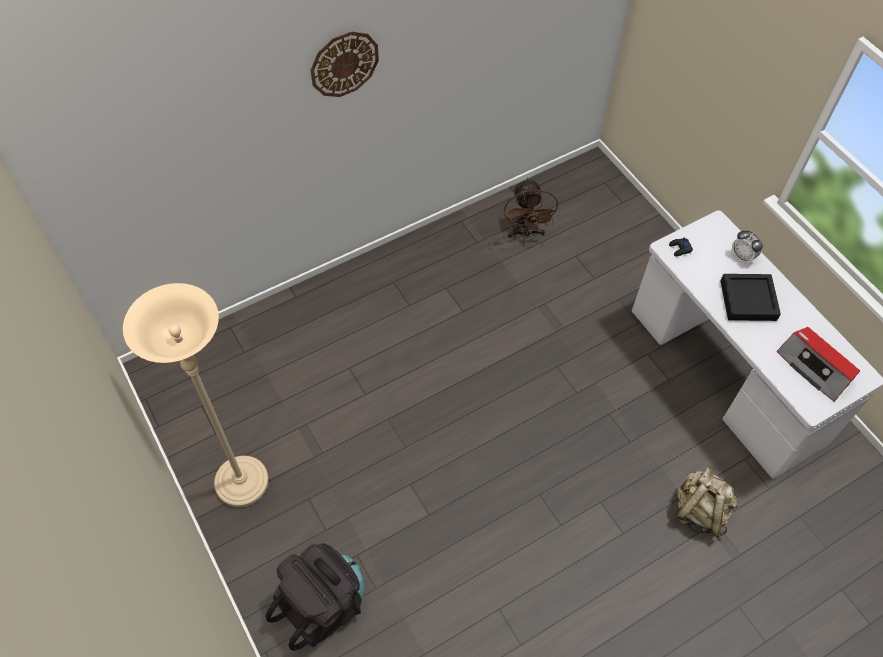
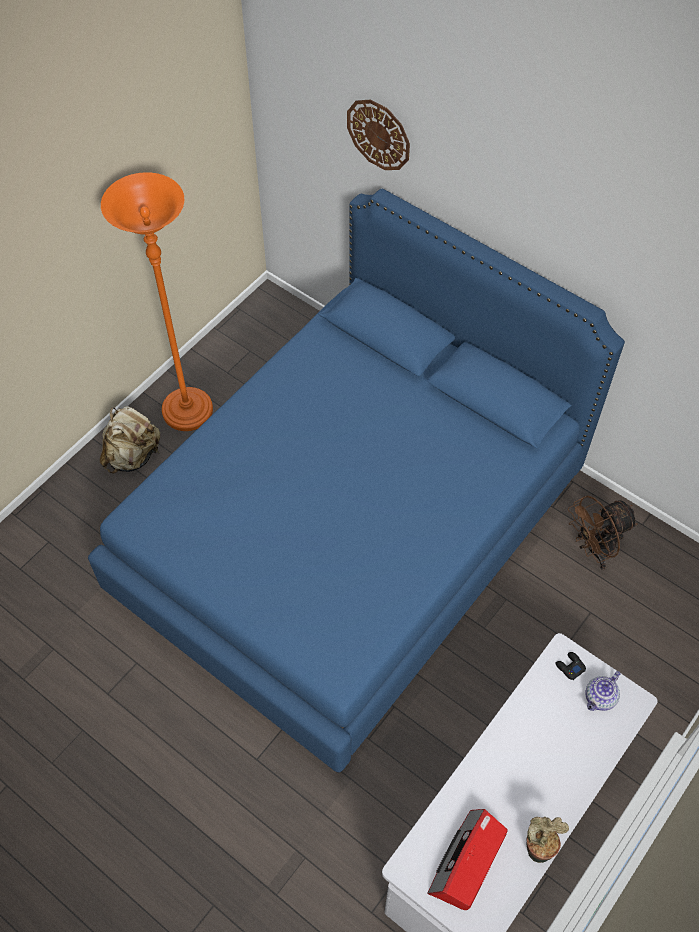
camera: 70 degrees right, 0 degrees up
beige floor lamp [123,283,269,507] -> orange floor lamp [101,172,213,431]
black backpack [266,543,364,651] -> none
wall clock [310,31,379,97] -> wall clock moved to [347,99,410,170]
beige backpack [674,467,738,539] -> beige backpack moved to [100,406,160,474]
black tray [720,274,781,321] -> none
alarm clock [732,230,763,264] -> none
none -> blue bed [88,188,625,773]
none -> potted plant [527,817,569,863]
none -> teapot [586,671,621,711]

